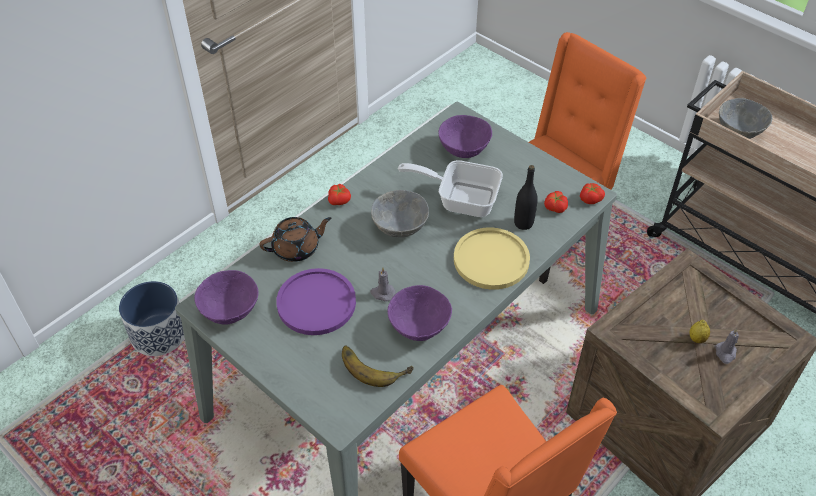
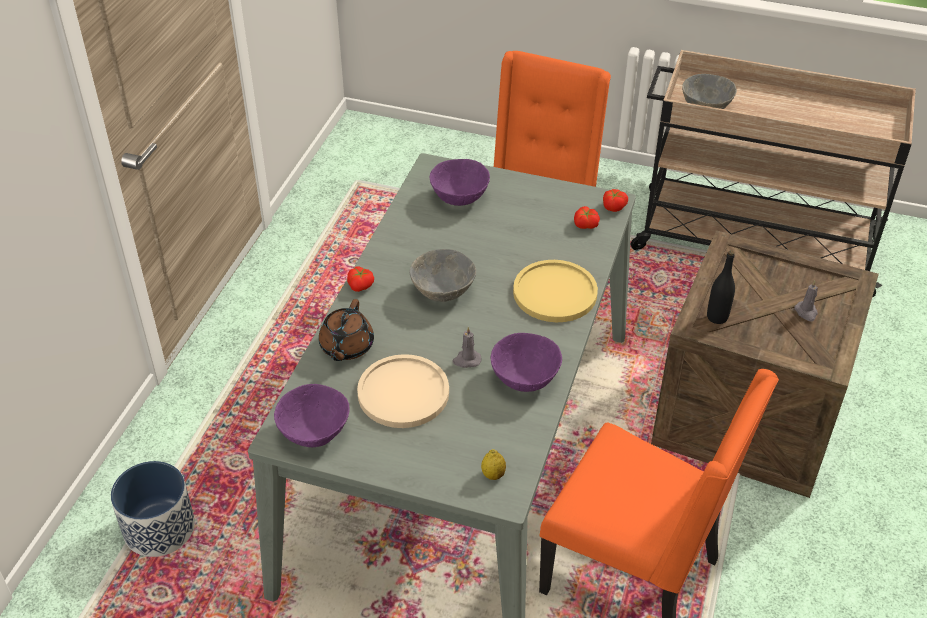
camera: 25 degrees left, 5 degrees down
brown teapot [259,217,332,262] -> brown teapot turned 150 degrees clockwise [319,299,374,361]
purple plate [276,268,356,335] -> beige plate [357,354,449,428]
banana [342,346,414,387] -> none
frying pan [398,160,503,217] -> none
black bottle [514,165,538,230] -> black bottle moved to [707,250,735,324]
lemon [690,320,710,343] -> lemon moved to [481,449,506,480]

